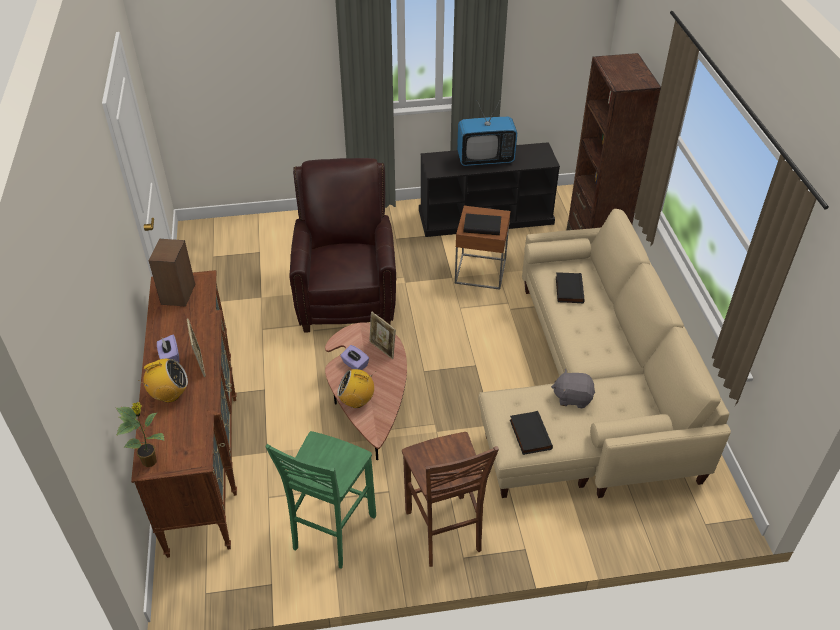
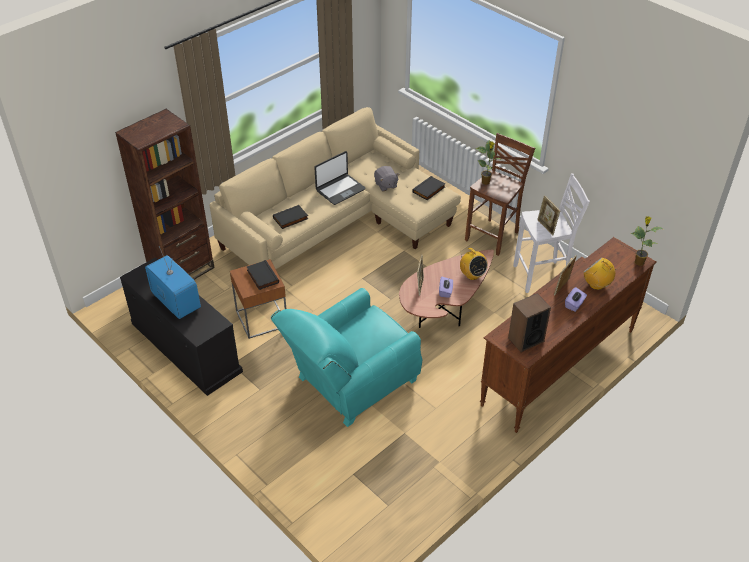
camera: 125 degrees left, 0 degrees up
green stool [265,431,376,569] -> white stool [513,173,590,293]
brown armchair [289,158,397,333] -> turquoise armchair [271,288,422,427]
none -> laptop [314,151,366,205]
none -> potted plant [476,140,500,185]
none -> picture frame [537,195,560,235]

